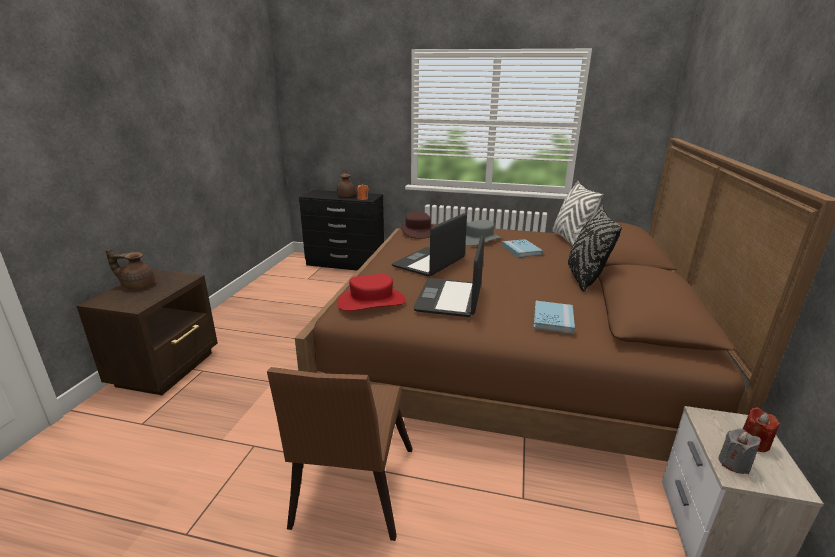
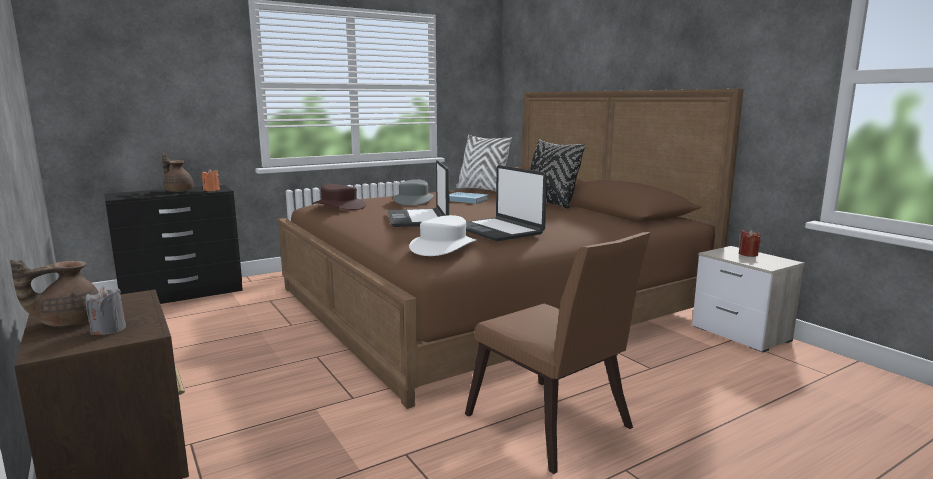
camera: 45 degrees left, 10 degrees down
red hat [337,274,406,311] -> white hat [409,215,477,256]
blue book [534,301,575,334] -> none
grey candle [718,429,761,474] -> grey candle moved to [85,286,126,335]

